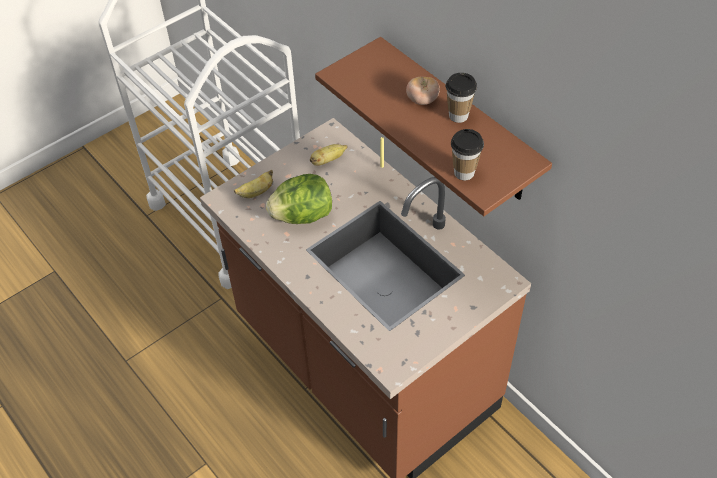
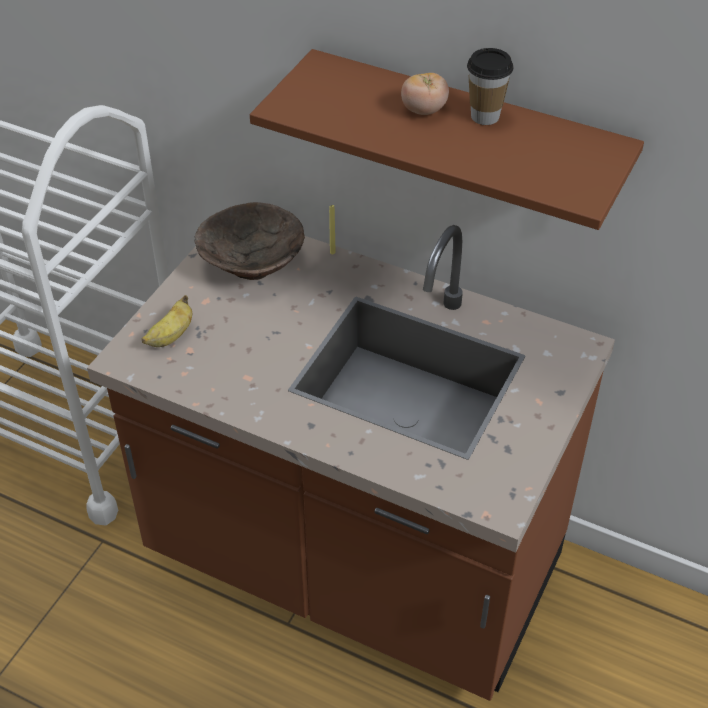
camera: 25 degrees left, 5 degrees down
lettuce [266,174,332,224] -> none
banana [310,144,348,166] -> brown bowl [195,202,305,280]
cup [451,129,484,180] -> none

